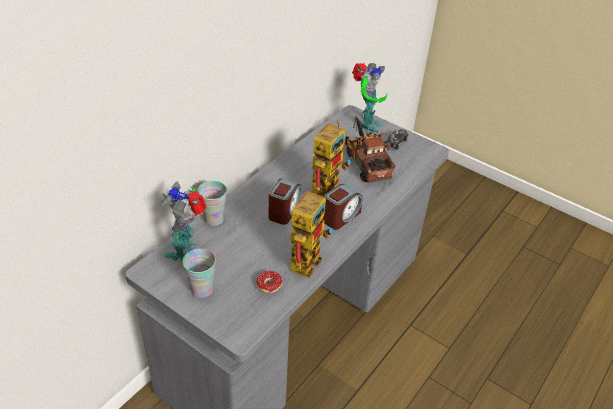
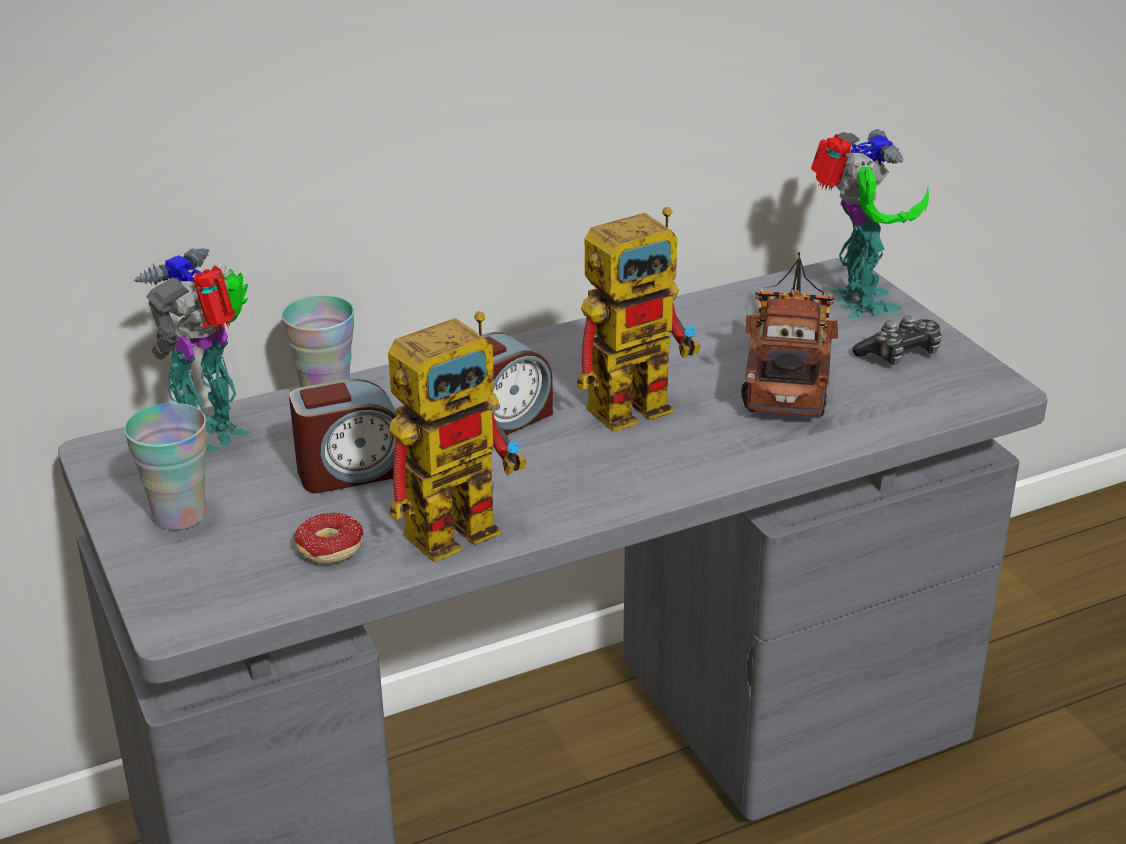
camera: 30 degrees right, 10 degrees down
alarm clock [323,184,363,230] -> alarm clock moved to [289,379,408,493]
toy robot [352,63,388,133] -> toy robot turned 60 degrees counterclockwise [811,129,929,319]

